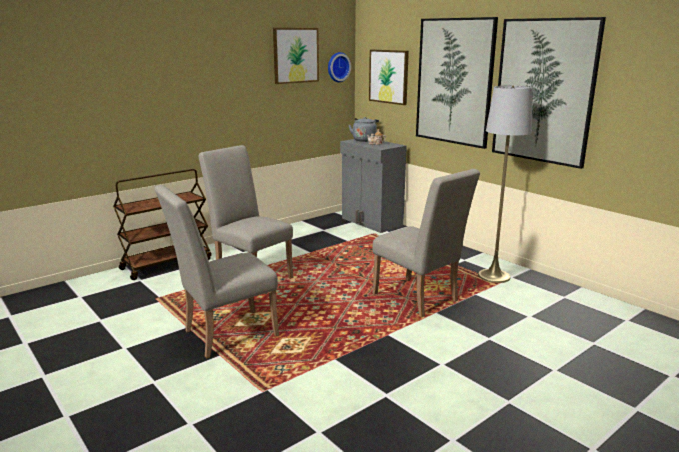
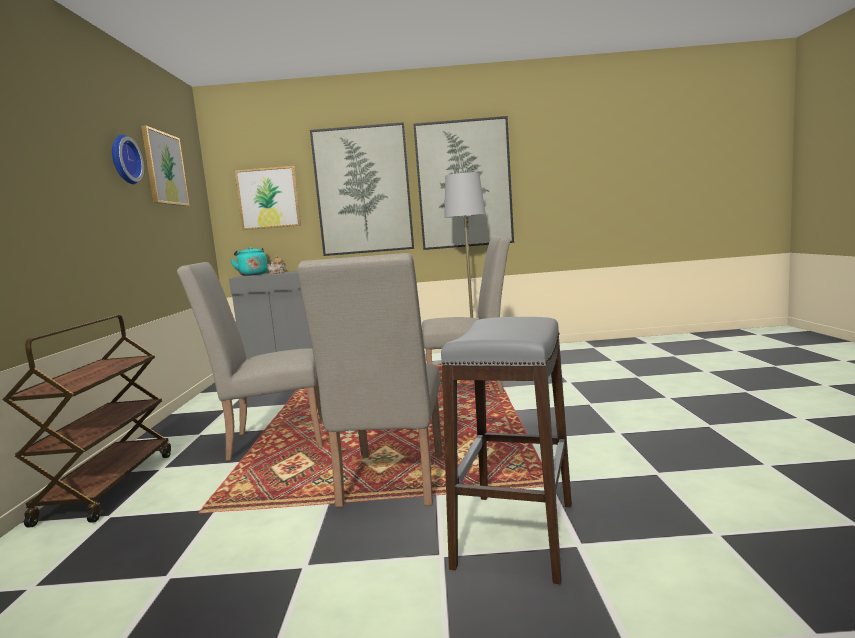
camera: 50 degrees left, 10 degrees down
wall clock [328,52,351,82] -> wall clock moved to [112,134,144,184]
grey kettle [349,117,379,142] -> turquoise kettle [230,247,268,276]
none -> grey stool [441,317,572,584]

